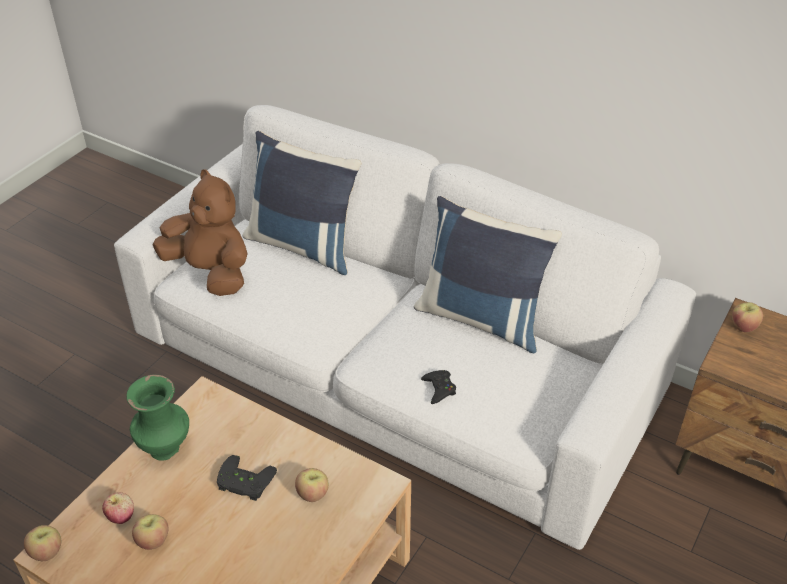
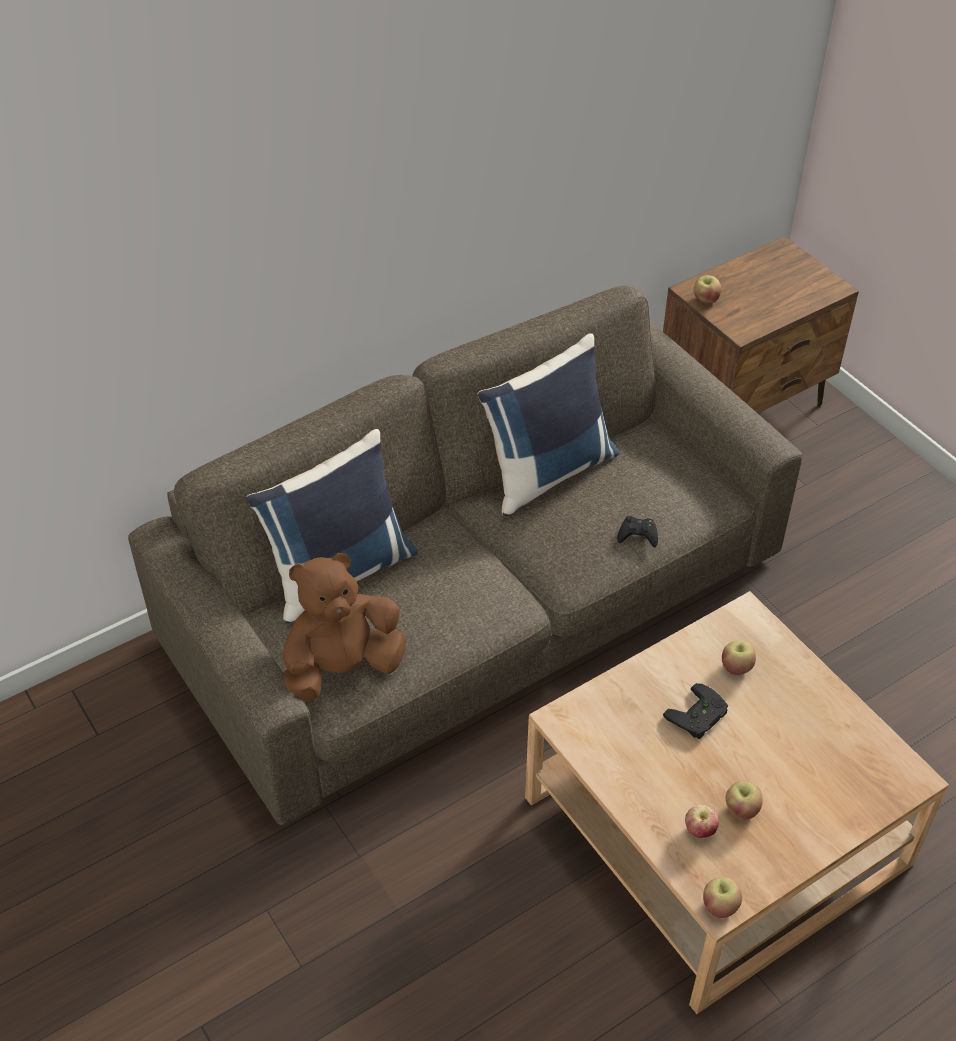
camera: 65 degrees left, 5 degrees up
white sofa [114,105,696,550] -> brown sofa [128,285,802,825]
green vase [126,375,189,460] -> none

